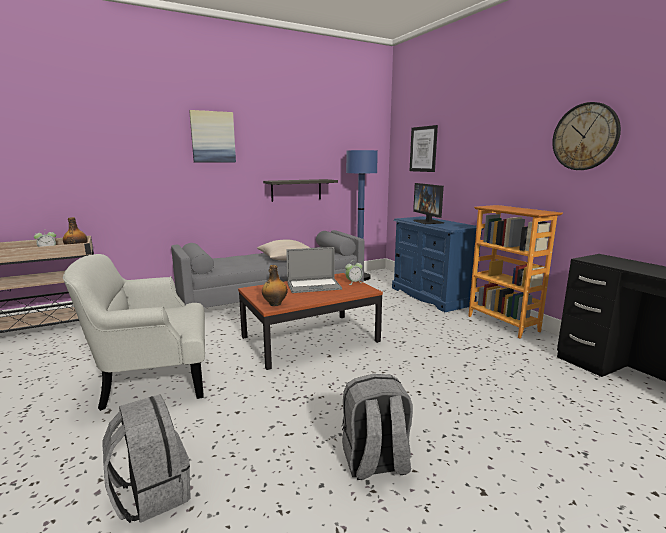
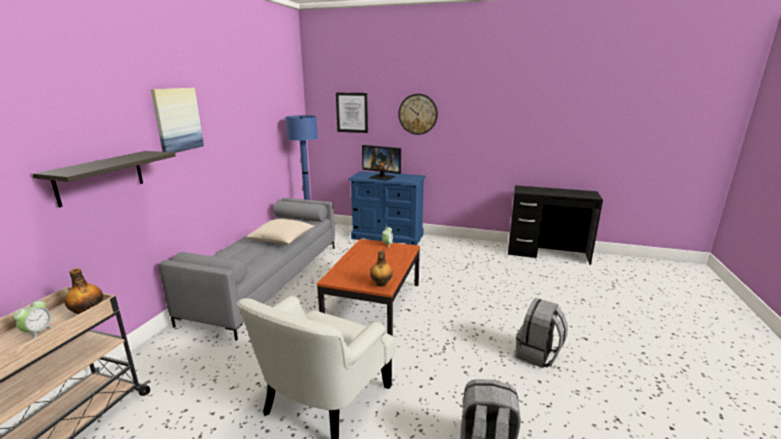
camera: 45 degrees left, 5 degrees up
shelf [263,179,338,202] -> shelf moved to [33,151,176,207]
laptop [286,247,342,293] -> none
bookcase [468,205,563,338] -> none
wall clock [552,102,621,170] -> wall clock moved to [398,94,438,135]

